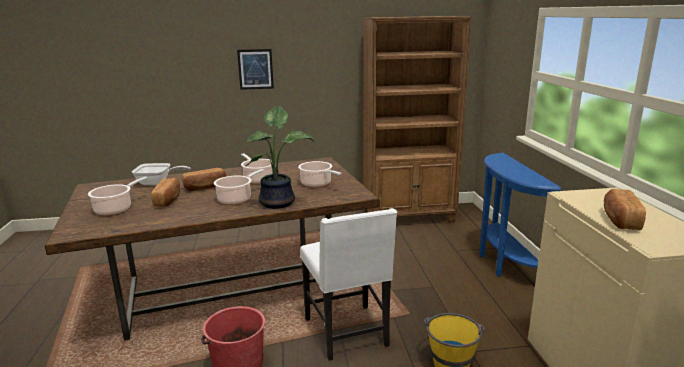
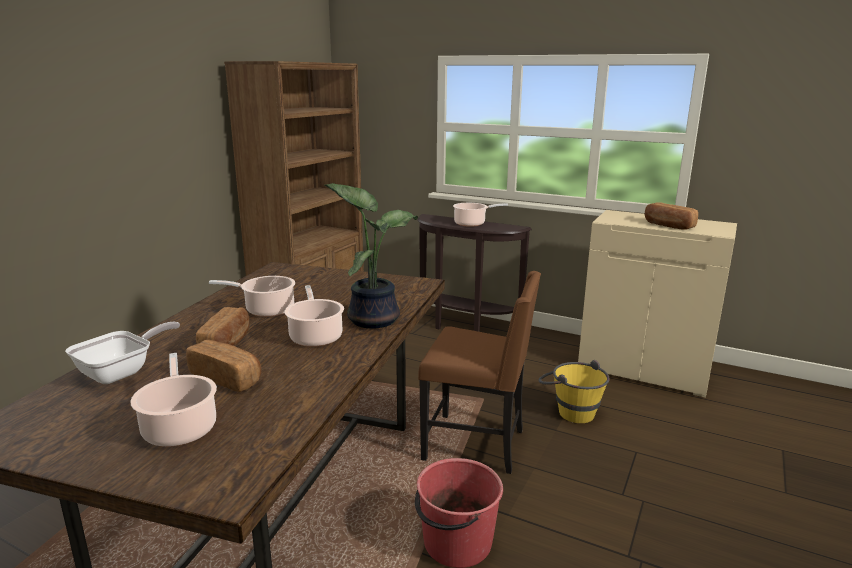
camera: 55 degrees left, 0 degrees up
picture [237,49,274,90] -> none
cooking pot [298,161,341,187] -> cooking pot moved to [453,203,508,227]
white chair [300,208,397,361] -> brown chair [418,271,541,474]
blue console table [479,153,561,277] -> brown console table [417,214,532,332]

